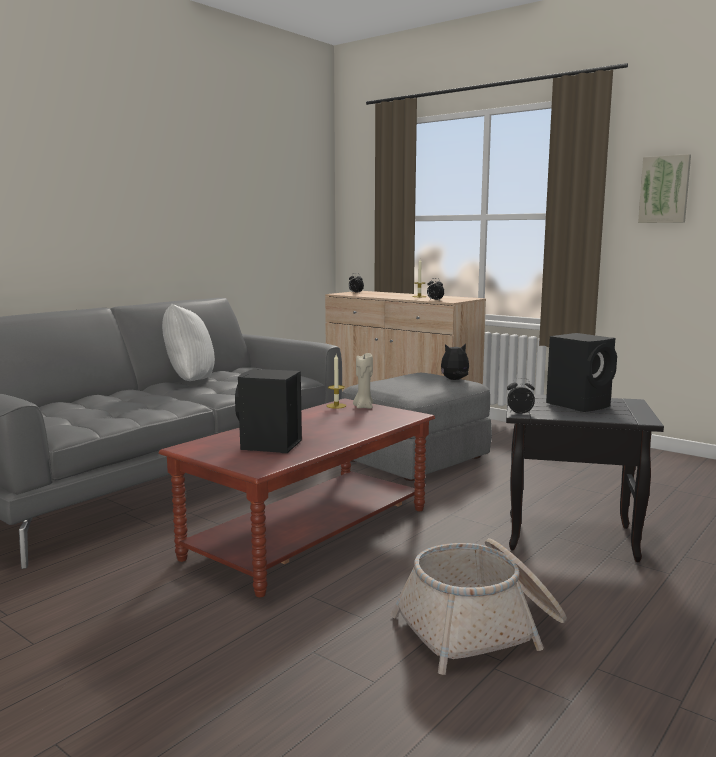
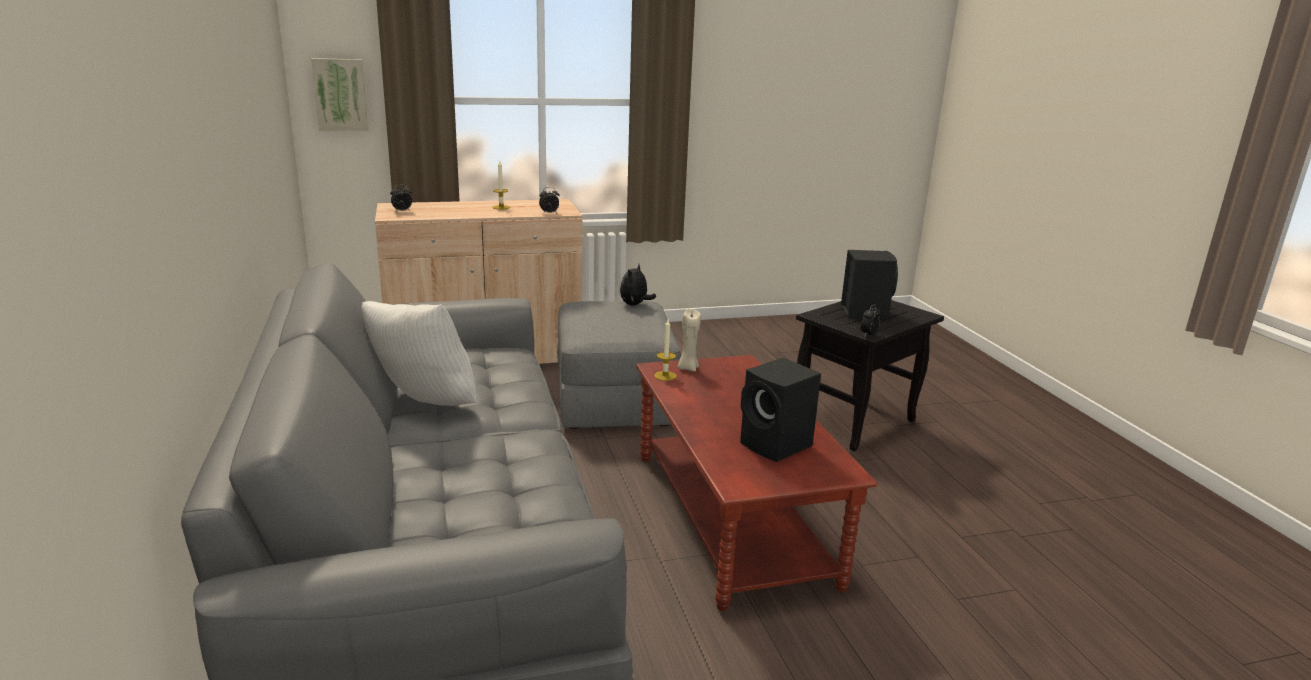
camera: 55 degrees left, 10 degrees up
basket [391,538,567,675] -> none
picture [638,154,691,223] -> picture moved to [311,58,368,131]

